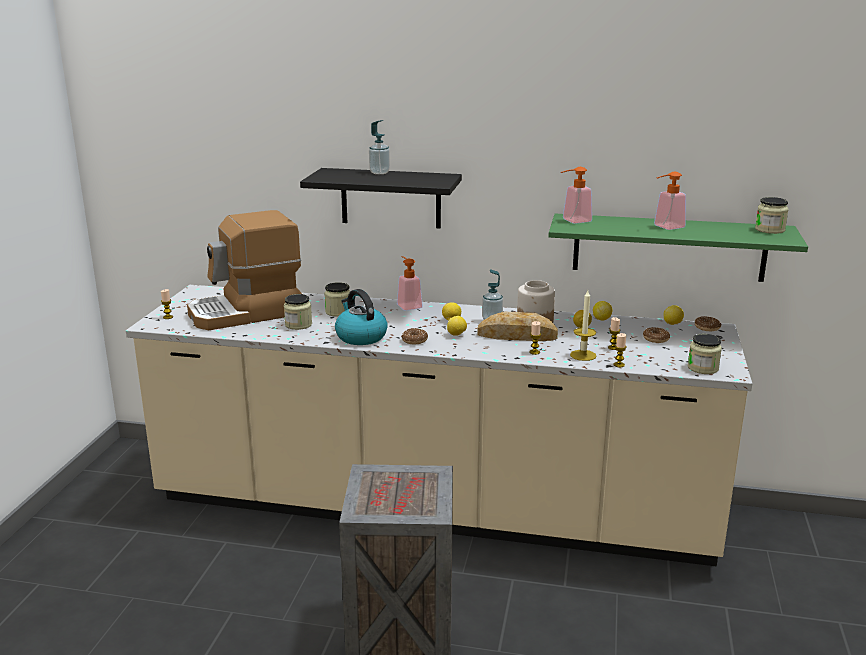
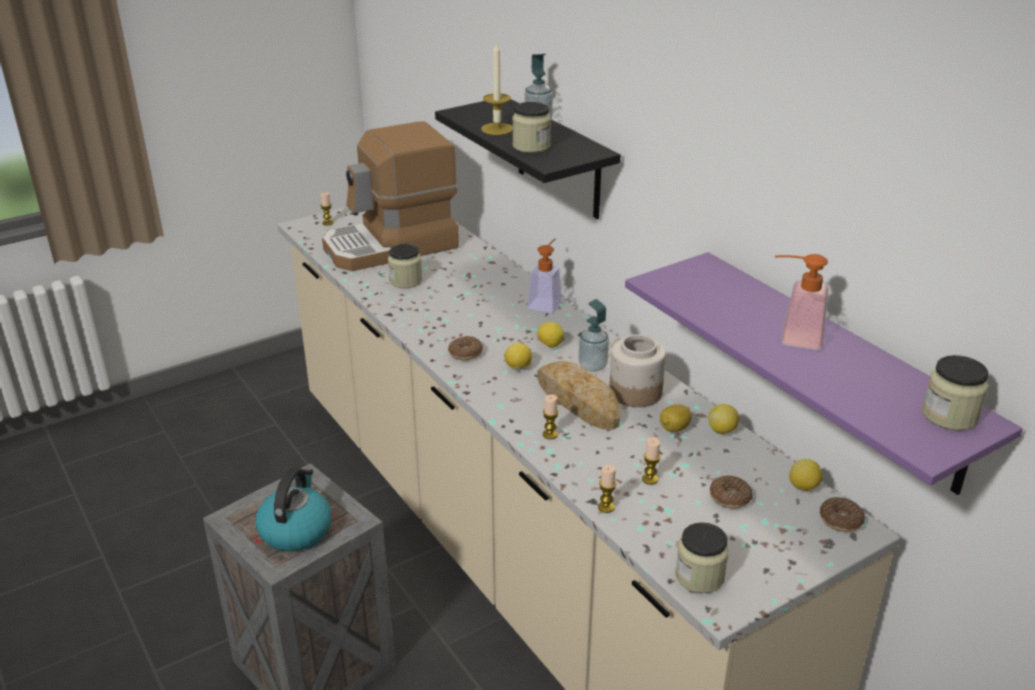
camera: 45 degrees right, 10 degrees up
coffee machine [187,210,302,330] -> coffee machine turned 45 degrees counterclockwise [322,121,459,271]
jar [324,282,350,317] -> jar moved to [512,102,551,153]
kettle [335,289,388,345] -> kettle moved to [255,468,332,552]
green shelf [548,214,808,282] -> purple shelf [625,252,1023,495]
soap dispenser [561,167,592,224] -> none
candle [570,290,597,361] -> candle moved to [481,41,513,135]

